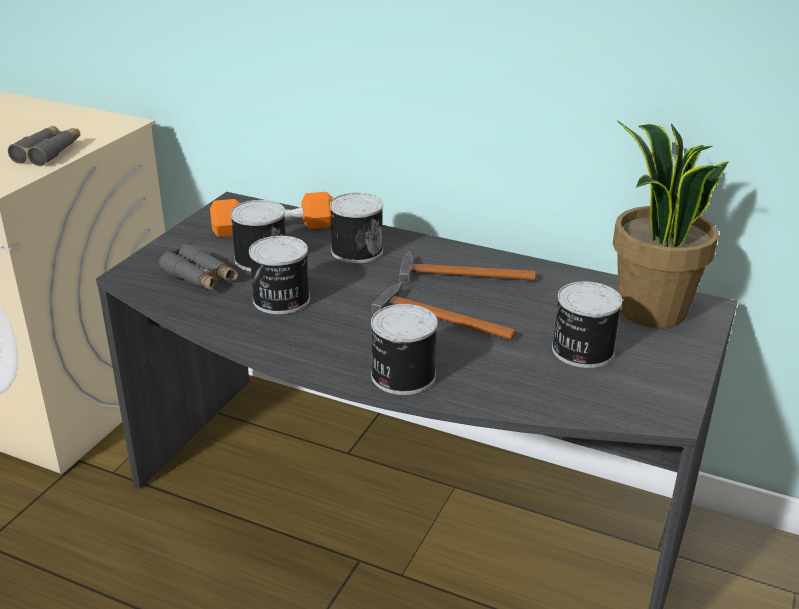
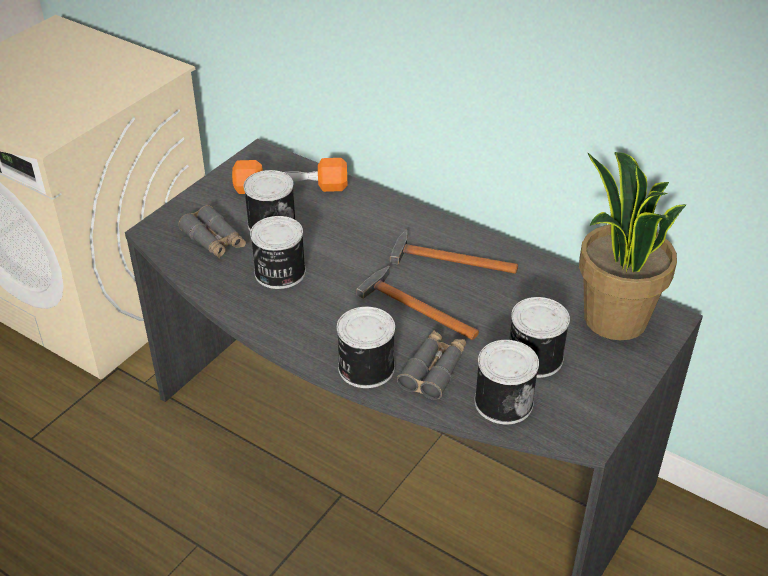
camera: 10 degrees right, 10 degrees up
grey binoculars [8,126,80,166] -> grey binoculars moved to [397,330,466,400]
can [330,193,383,263] -> can moved to [474,340,539,424]

